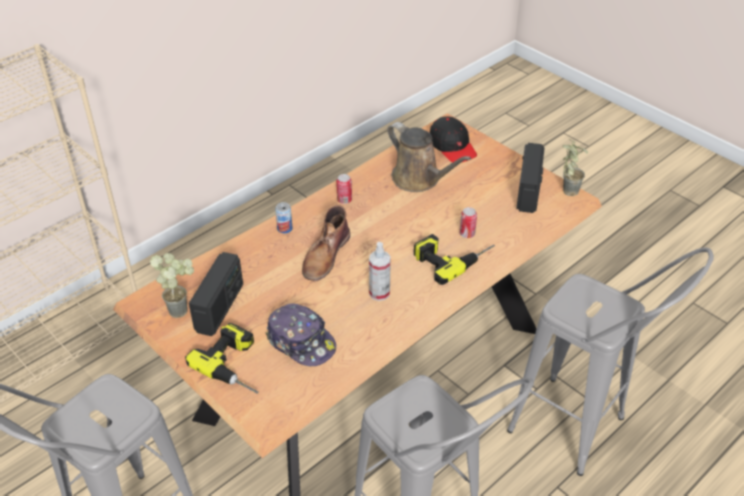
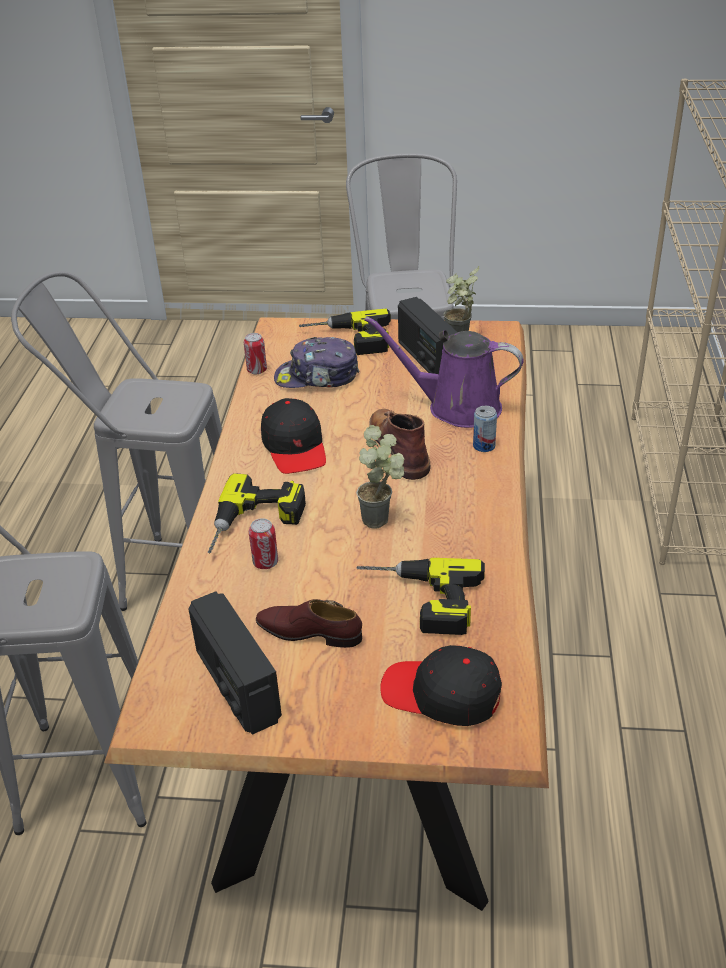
camera: 140 degrees right, 5 degrees down
can [336,174,352,204] -> can moved to [244,333,267,374]
spray bottle [369,242,391,301] -> black cap [261,398,326,474]
brown watering can [387,122,471,192] -> power drill [356,558,485,635]
potted plant [562,138,588,196] -> potted plant moved to [356,425,405,528]
none -> brown shoe [256,599,362,648]
none -> purple watering can [364,316,524,428]

